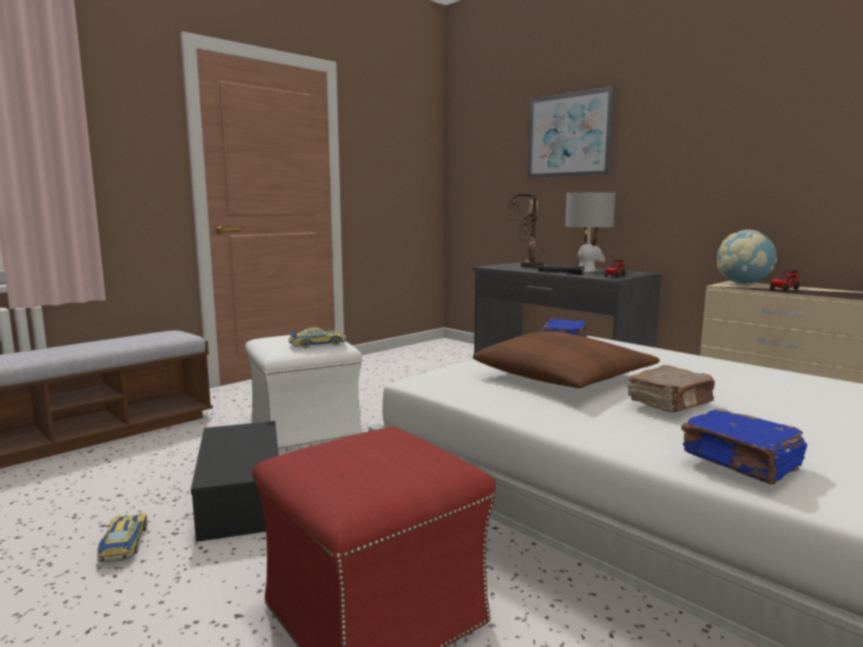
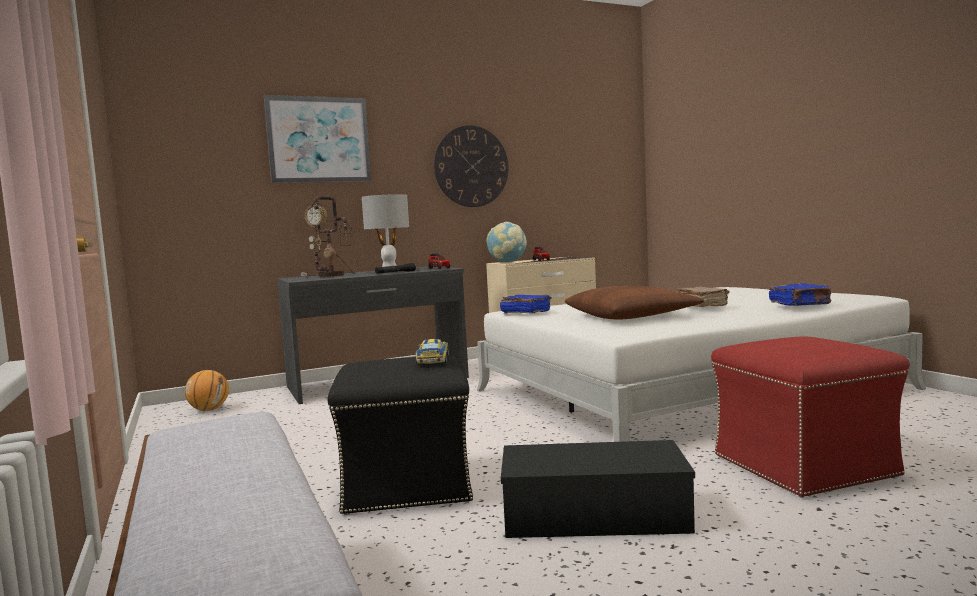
camera: 70 degrees left, 5 degrees down
toy car [97,513,147,562] -> none
white ottoman [245,335,362,450] -> black ottoman [328,356,473,515]
none -> basketball [185,370,229,411]
none -> wall clock [434,125,509,207]

